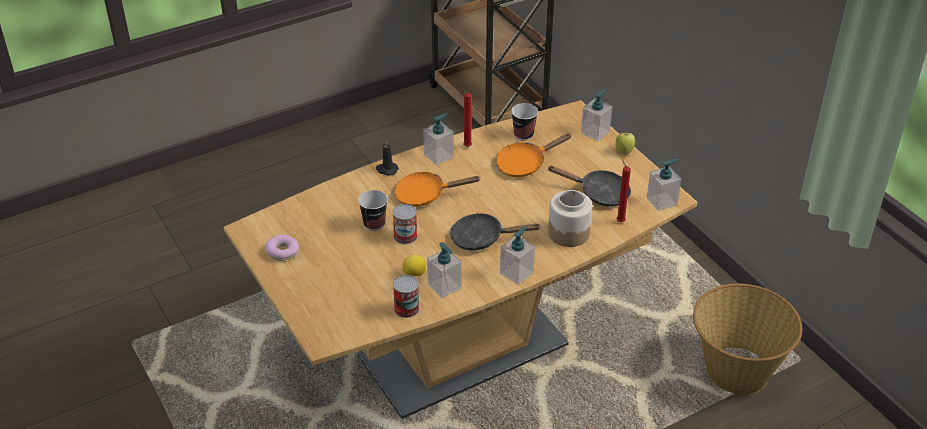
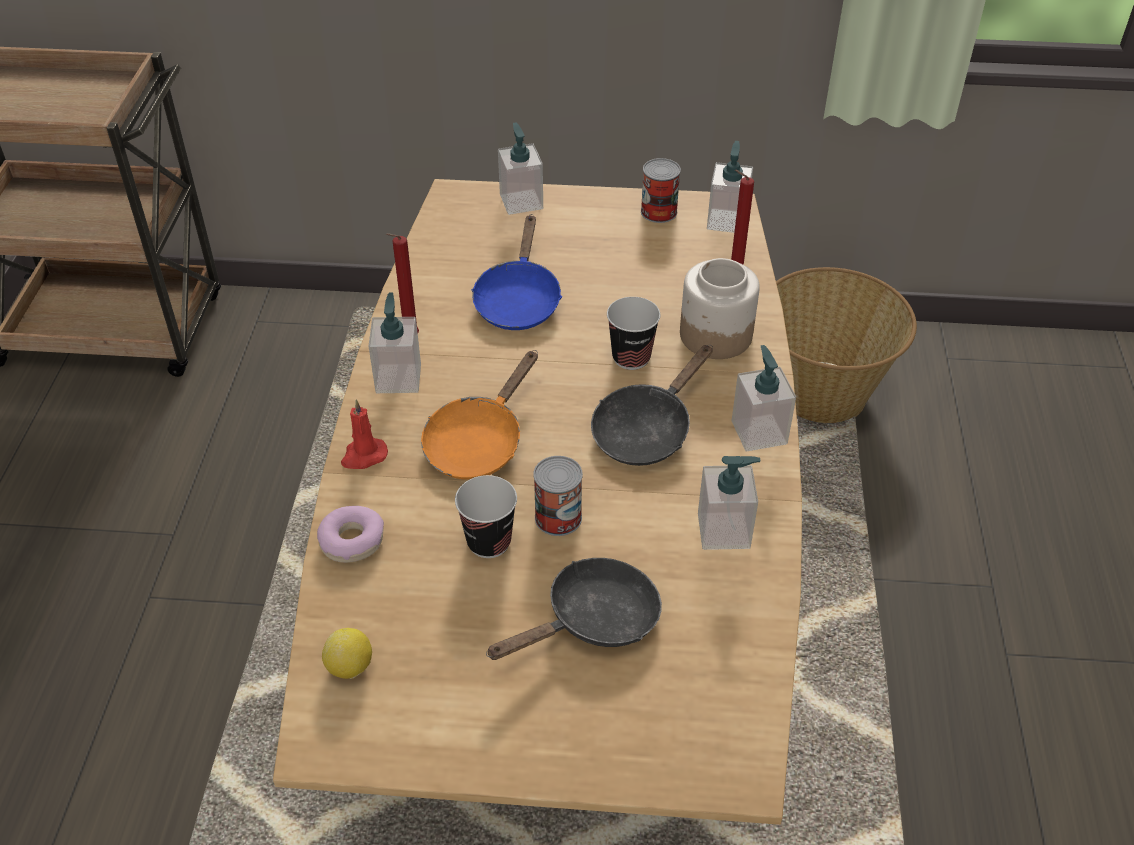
camera: 55 degrees left, 5 degrees up
donut [265,235,299,261] -> donut moved to [317,506,384,563]
black candle [376,140,399,176] -> red candle [341,400,388,469]
can [393,275,420,318] -> can moved to [641,158,681,223]
lemon [403,255,426,276] -> lemon moved to [322,628,372,679]
orange frying pan [496,133,572,177] -> blue frying pan [471,214,562,330]
cup [511,103,538,141] -> cup moved to [607,297,660,370]
black frying pan [547,165,631,207] -> black frying pan moved to [486,558,662,660]
apple [615,132,635,155] -> none

